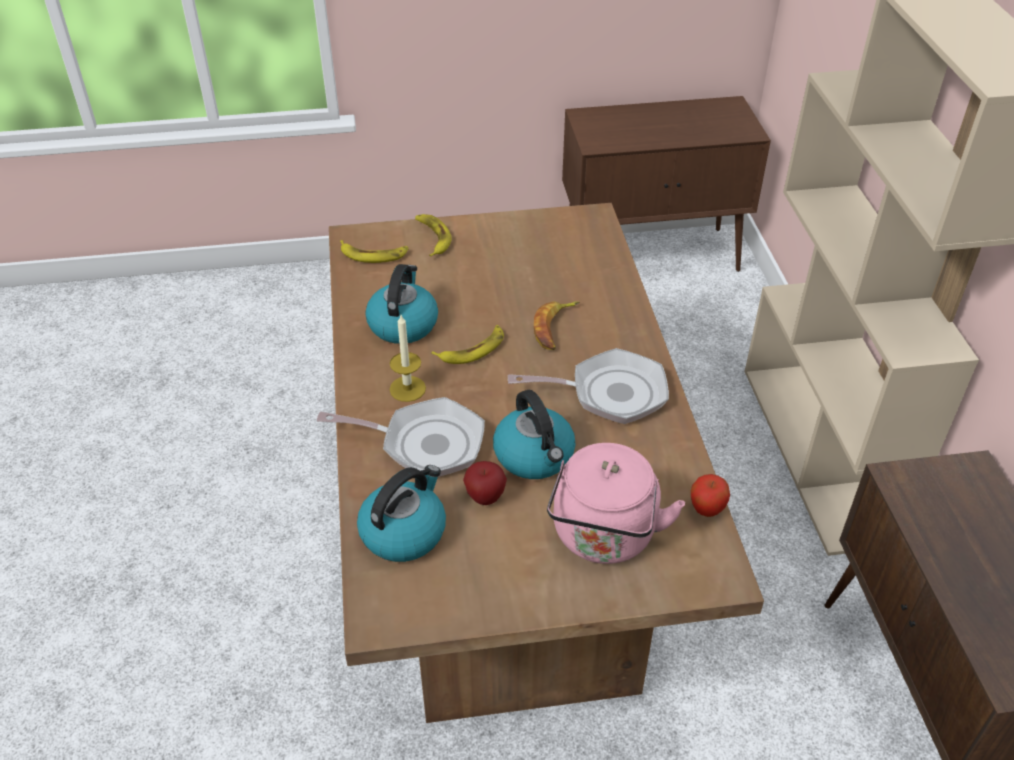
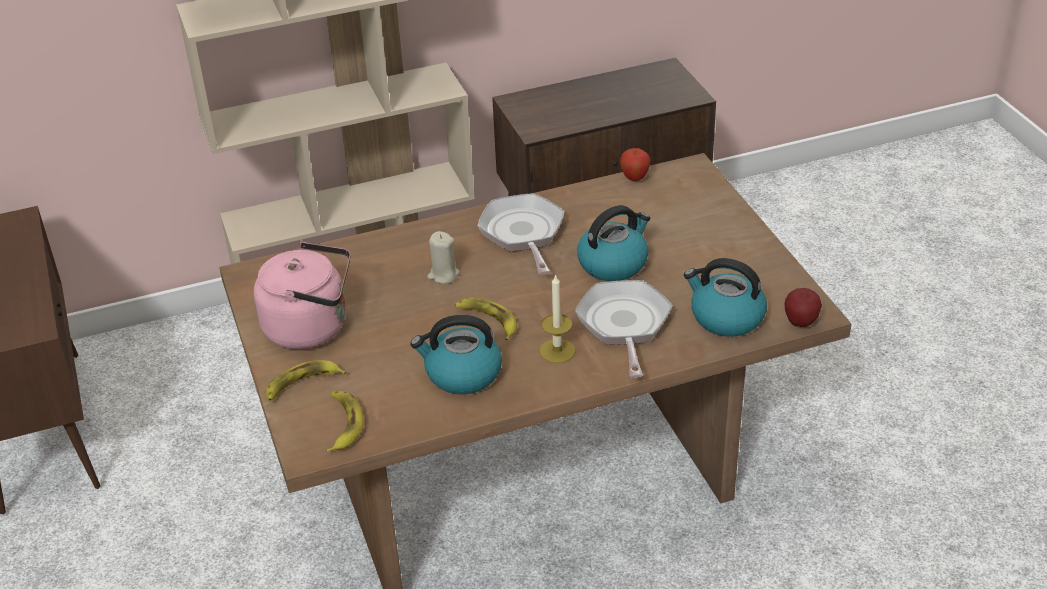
camera: 100 degrees left, 5 degrees down
apple [463,461,507,505] -> apple moved to [784,288,822,327]
banana [534,301,580,350] -> beige candle [427,231,460,284]
pink kettle [547,443,685,564] -> pink kettle moved to [254,242,351,349]

